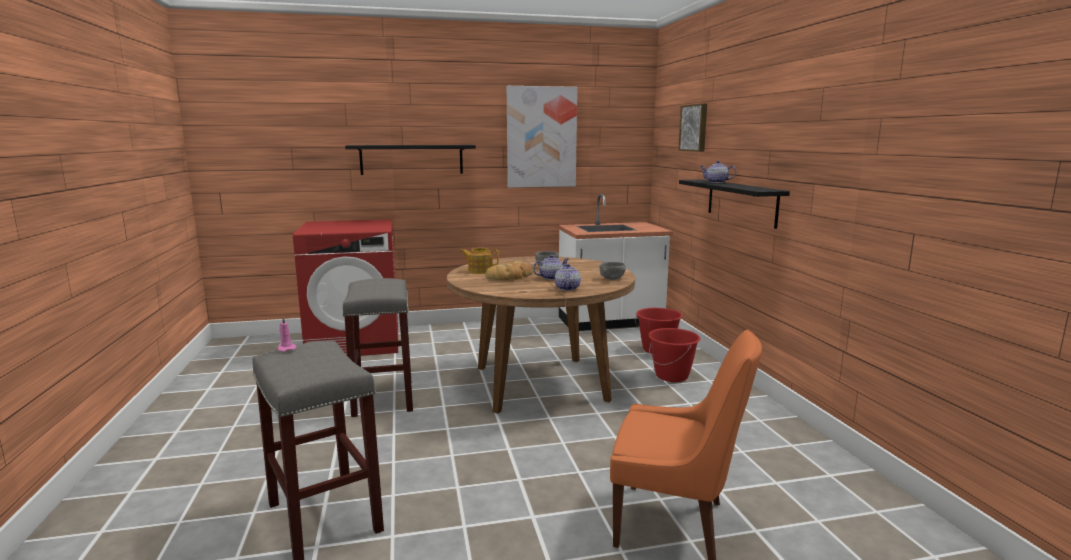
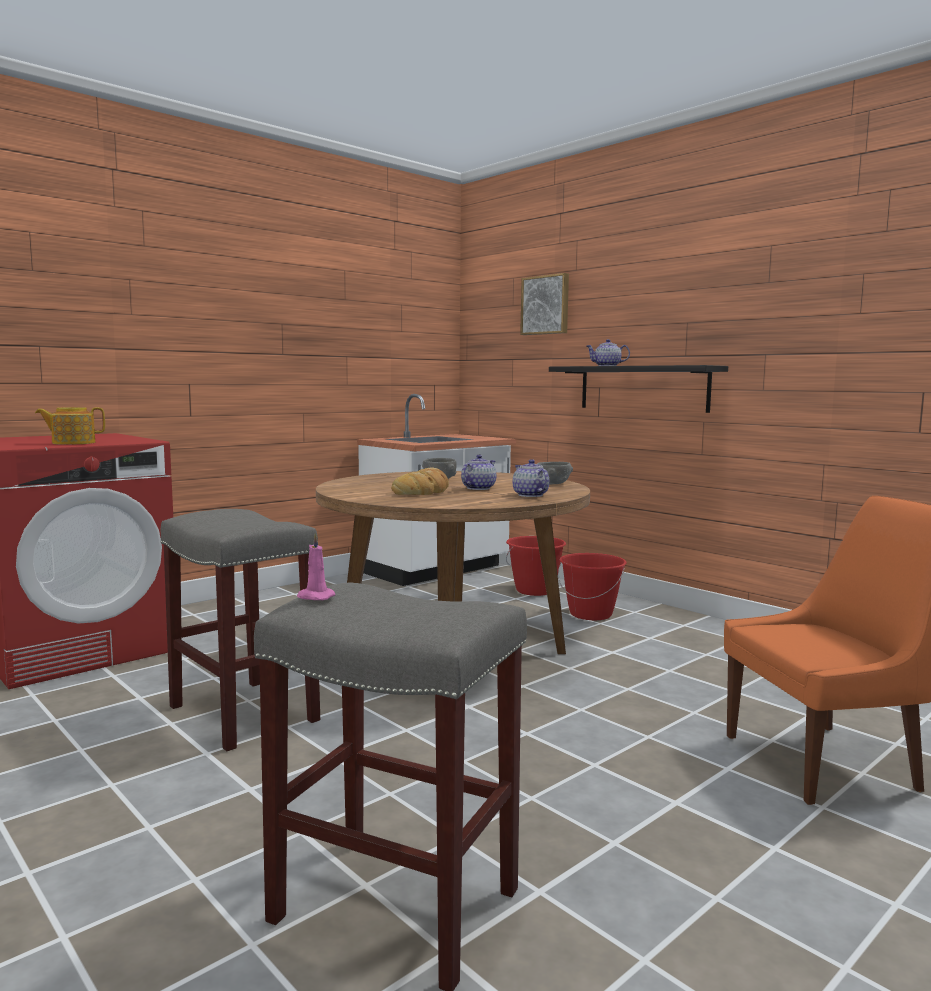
camera: 30 degrees left, 5 degrees down
black shelf [345,145,476,175] -> none
teapot [460,248,499,274] -> teapot moved to [35,407,105,445]
picture [507,86,577,188] -> none

